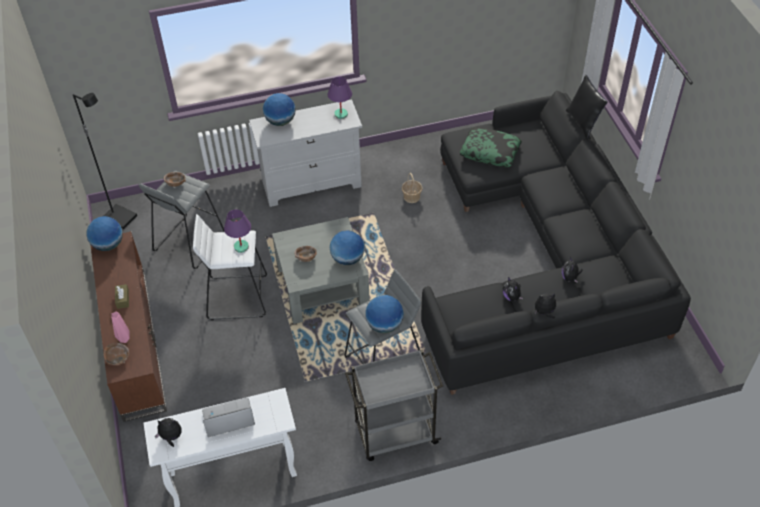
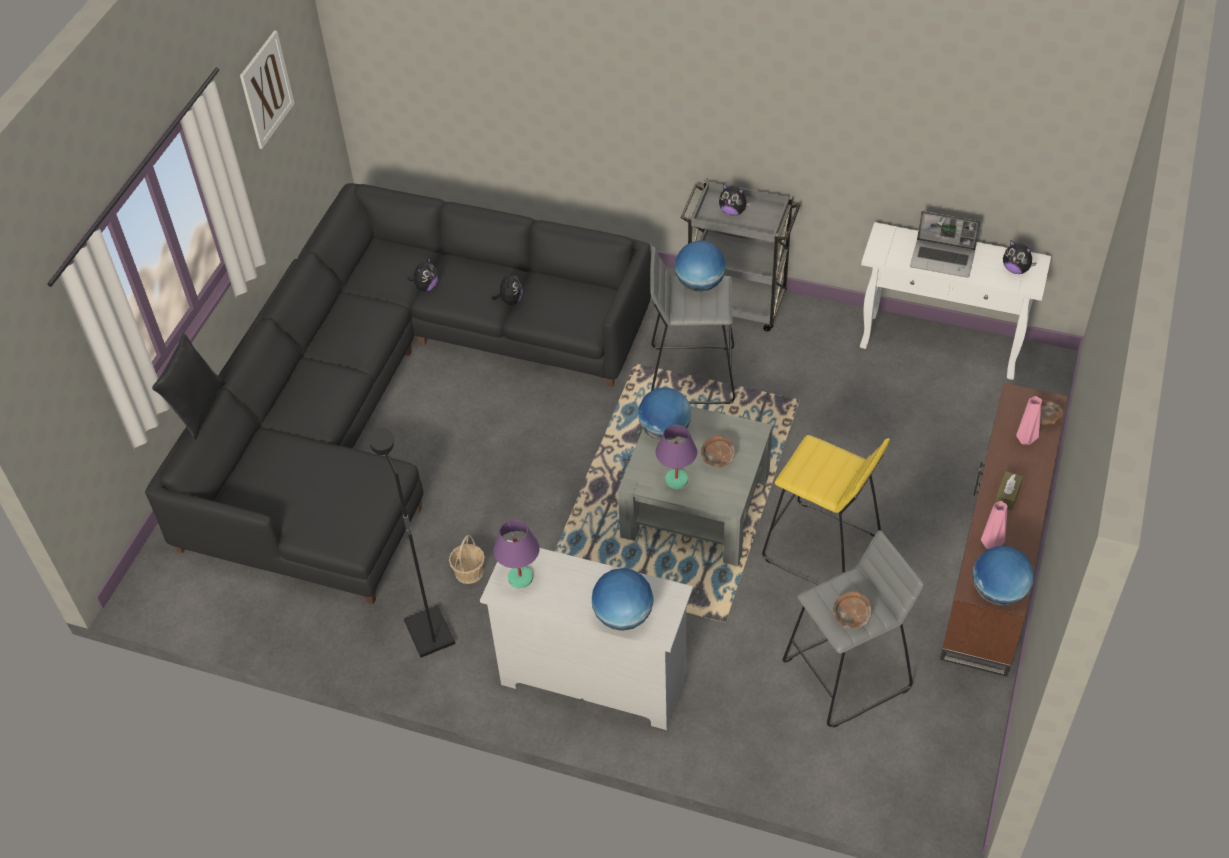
camera: 145 degrees left, 0 degrees up
black floor lamp [73,93,137,229] -> black floor lamp moved to [369,428,455,658]
white stool [193,214,267,320] -> yellow stool [762,435,890,585]
purple table lamp [224,209,251,253] -> purple table lamp moved to [656,425,697,489]
pillow [460,127,522,167] -> none
plush toy [535,294,556,319] -> plush toy moved to [719,184,751,216]
none -> picture [240,30,295,149]
none -> pink vase [981,501,1008,549]

